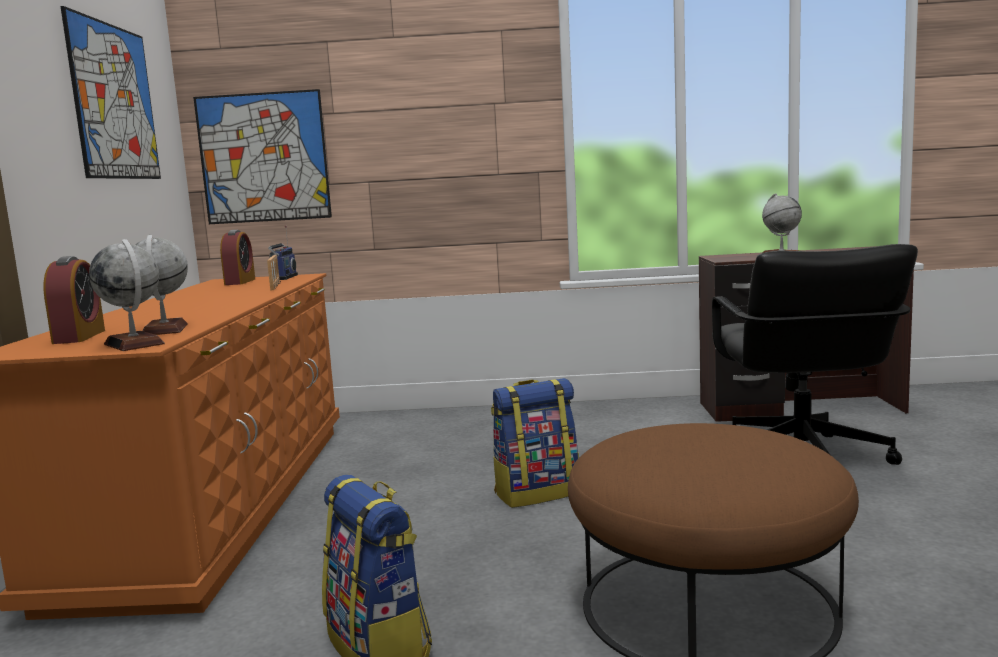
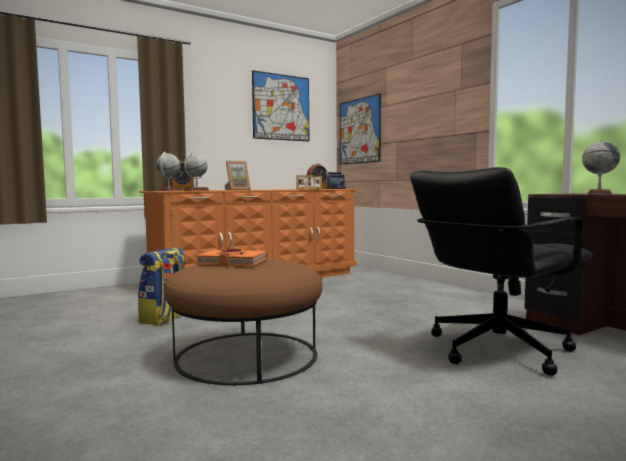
camera: 55 degrees right, 5 degrees down
backpack [491,378,579,508] -> none
none -> orange book [196,249,268,267]
none -> picture frame [224,161,251,190]

